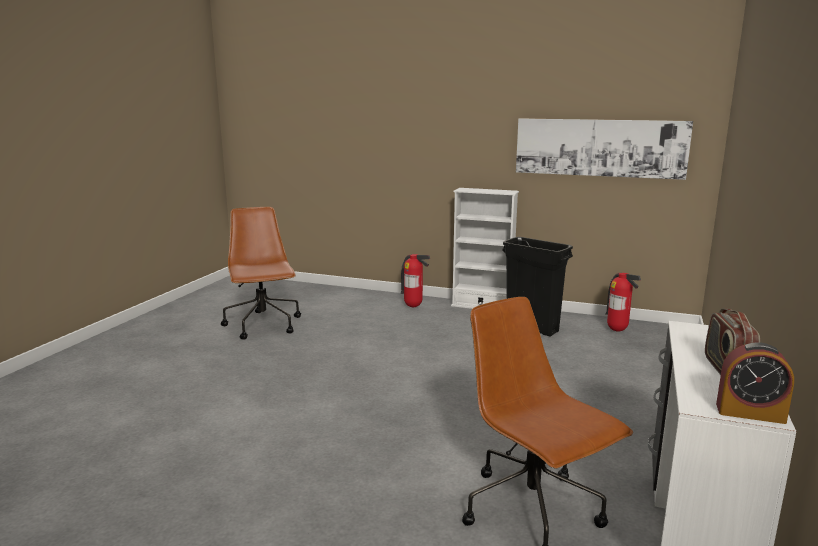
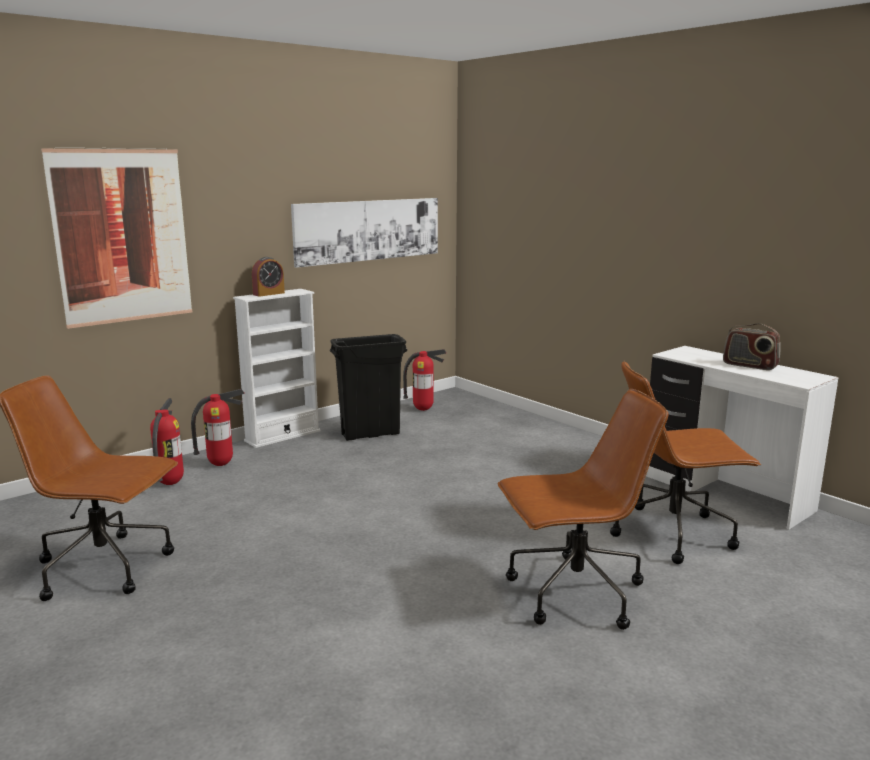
camera: 60 degrees left, 0 degrees up
alarm clock [716,342,794,424] -> alarm clock moved to [252,257,285,297]
none -> picture [41,148,193,329]
none -> fire extinguisher [150,398,184,485]
none -> brown office chair [498,389,668,630]

